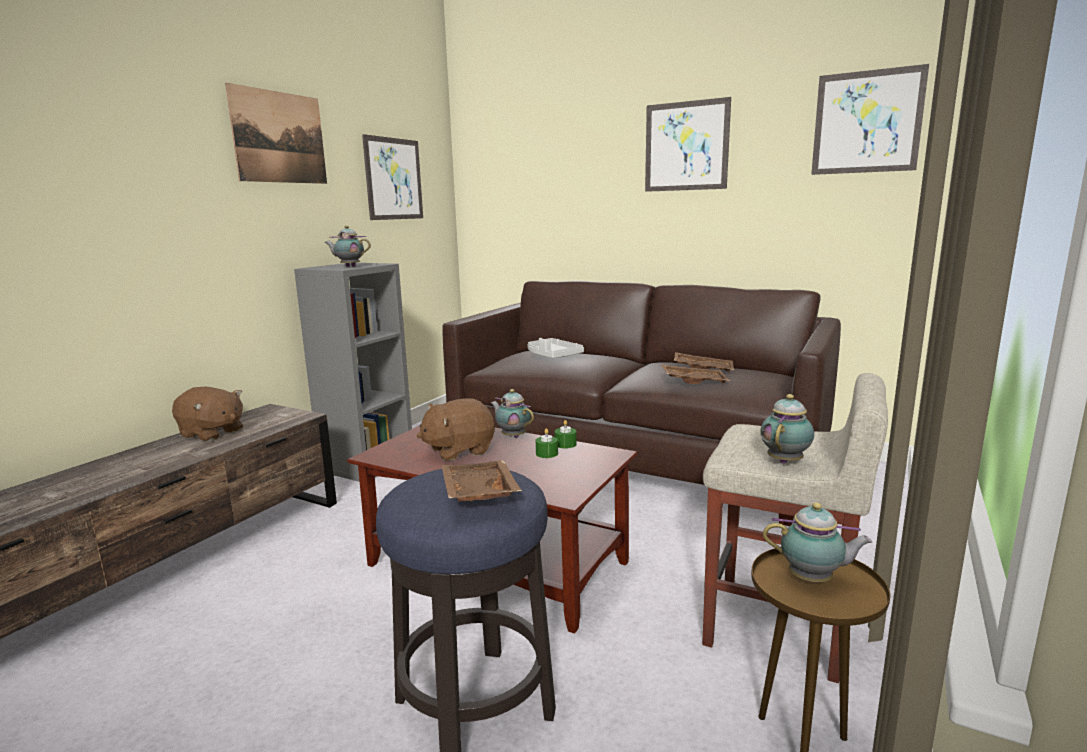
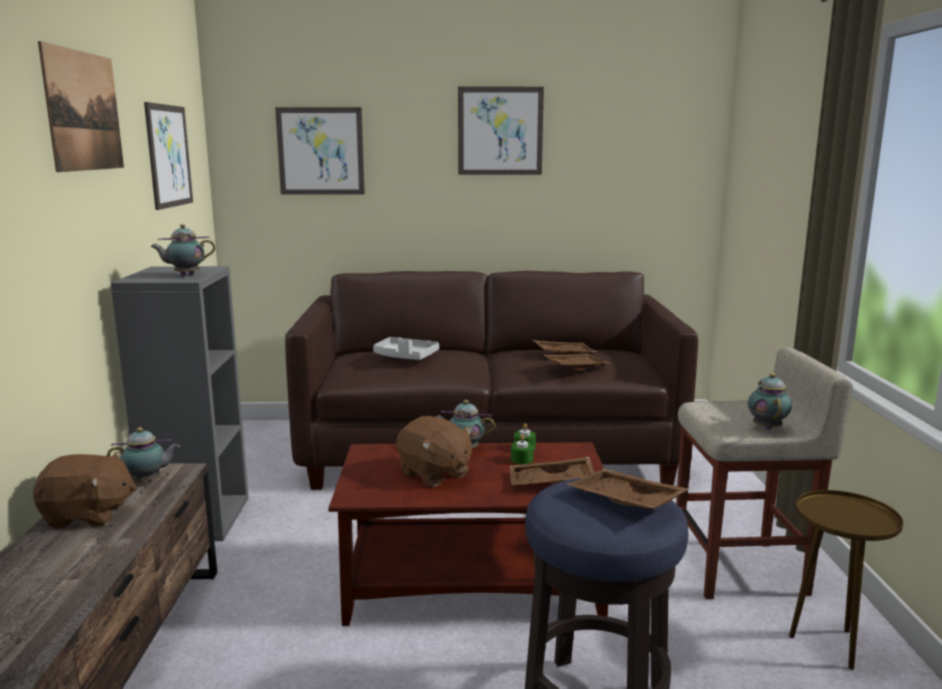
camera: 30 degrees left, 0 degrees up
brown plush toy [417,398,495,461] -> brown plush toy turned 75 degrees counterclockwise [397,416,474,487]
teapot [763,502,872,582] -> teapot moved to [107,427,180,482]
picture [811,64,929,175] -> picture moved to [275,107,365,194]
none -> brown tray [510,457,595,486]

